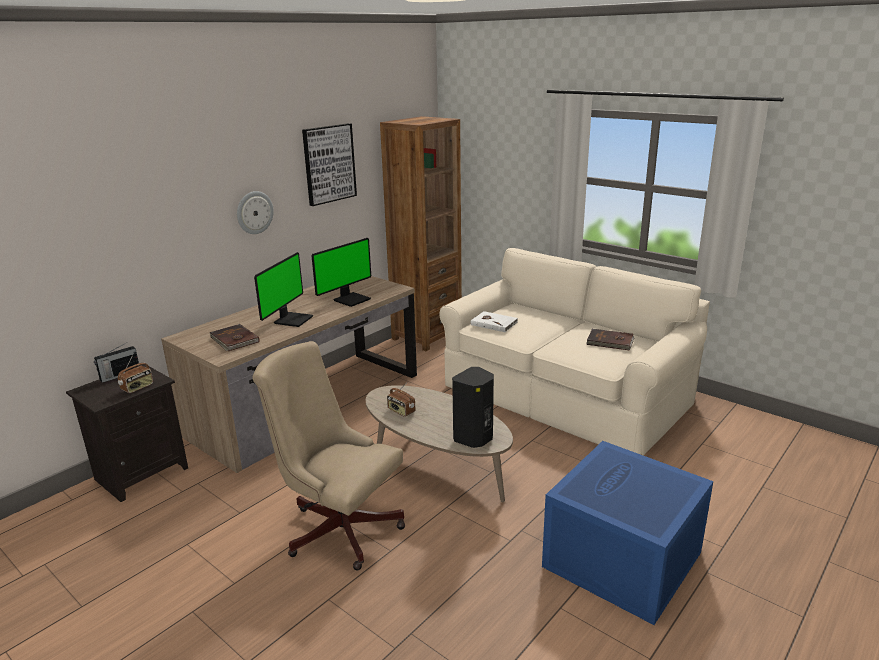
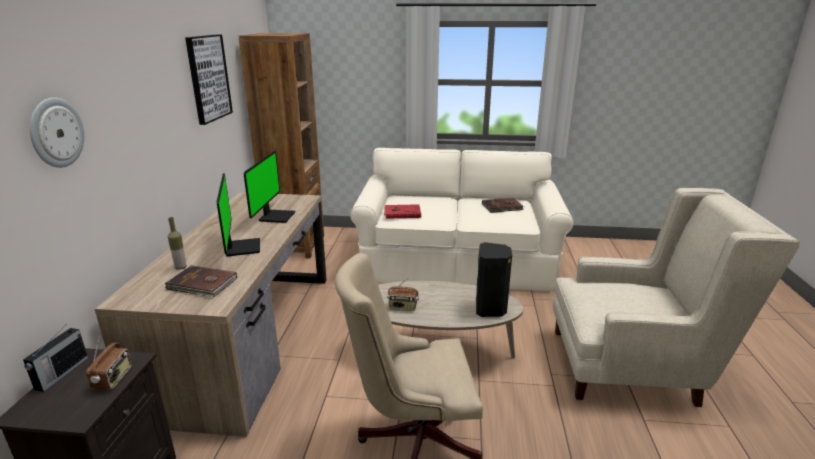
camera: 35 degrees left, 0 degrees up
wall clock [237,191,274,234] -> wall clock moved to [30,97,84,168]
white book [471,311,518,332] -> red book [384,204,421,219]
blue storage box [542,441,713,625] -> beige armchair [553,188,800,407]
none -> bottle [168,217,187,270]

